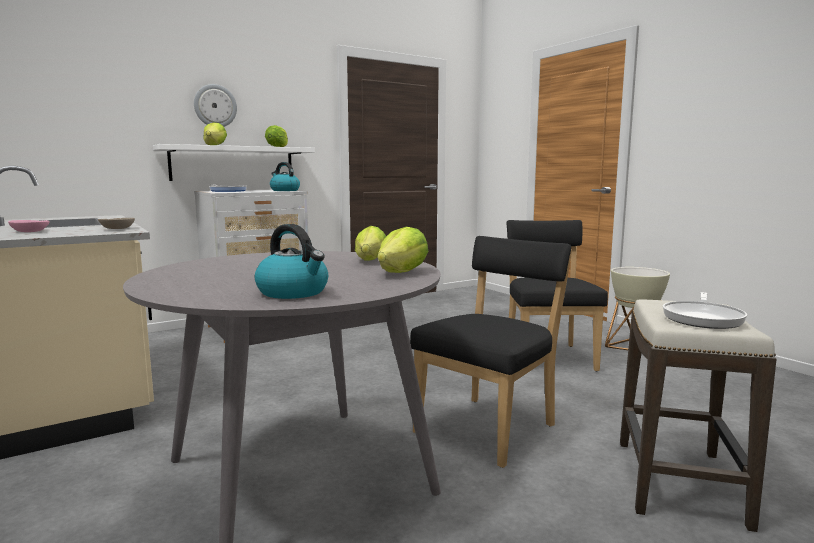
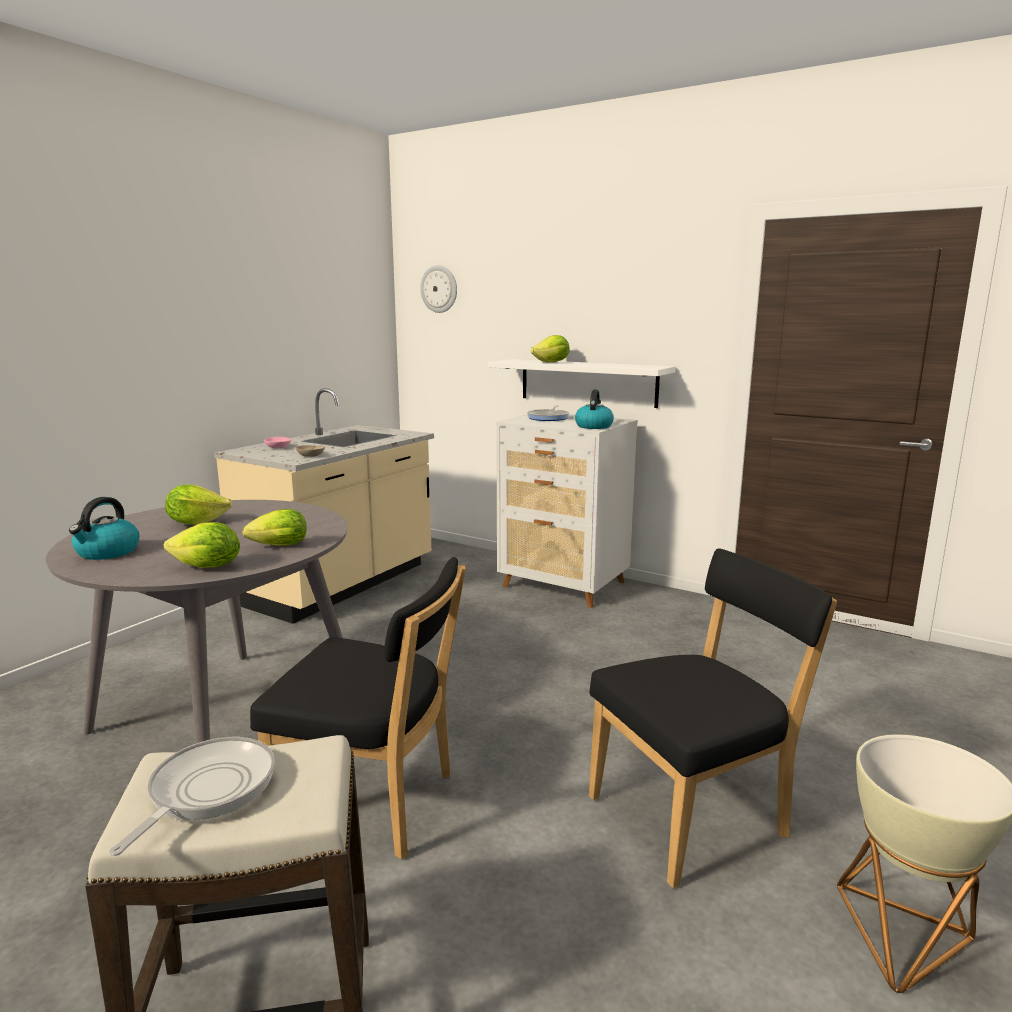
camera: 65 degrees right, 5 degrees up
wall clock [194,84,237,127] -> wall clock moved to [420,265,457,313]
lettuce [265,125,288,147] -> lettuce moved to [165,484,232,525]
frying pan [663,292,747,329] -> frying pan turned 105 degrees clockwise [109,737,275,856]

